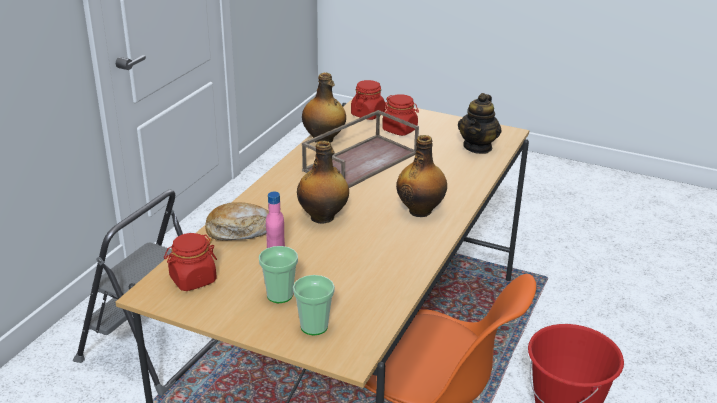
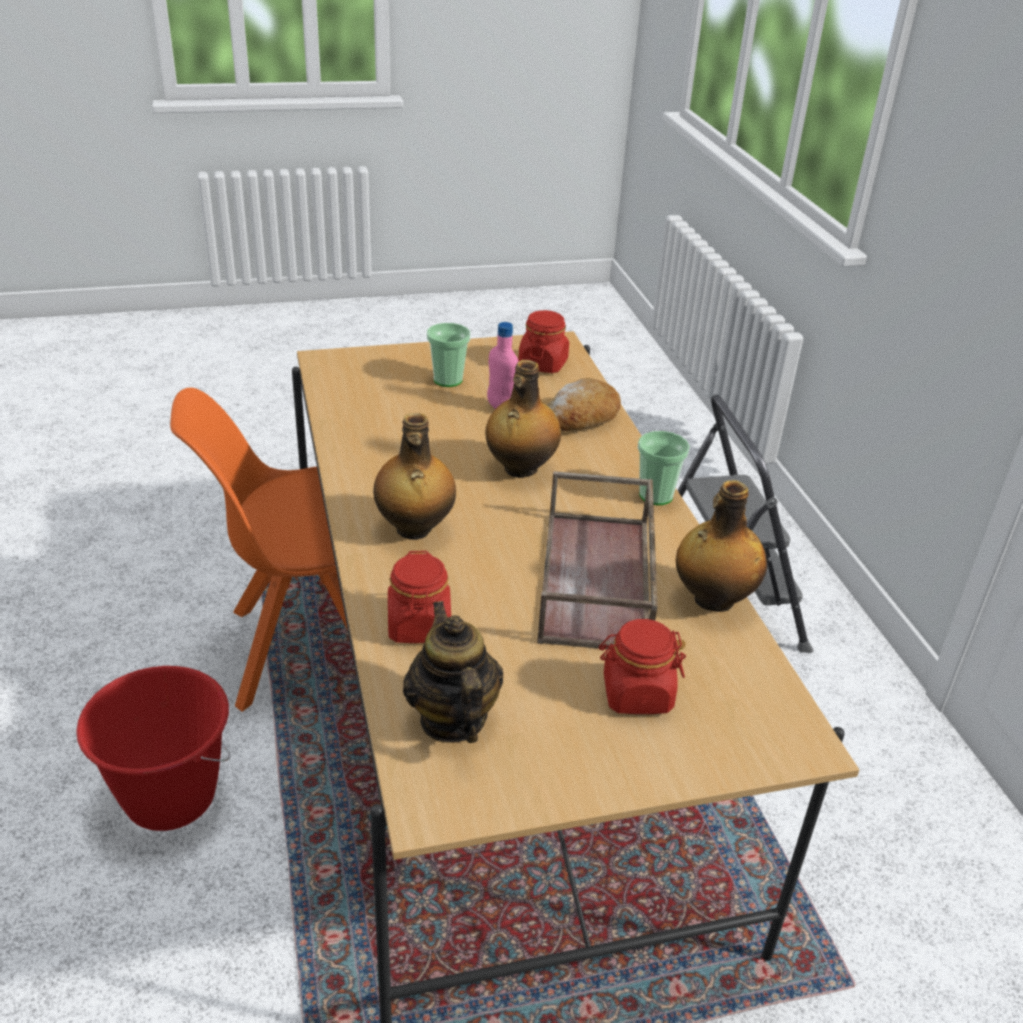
camera: 140 degrees right, 5 degrees up
cup [293,275,335,336] -> cup moved to [638,431,690,505]
red jar [351,80,385,120] -> red jar moved to [388,551,451,643]

